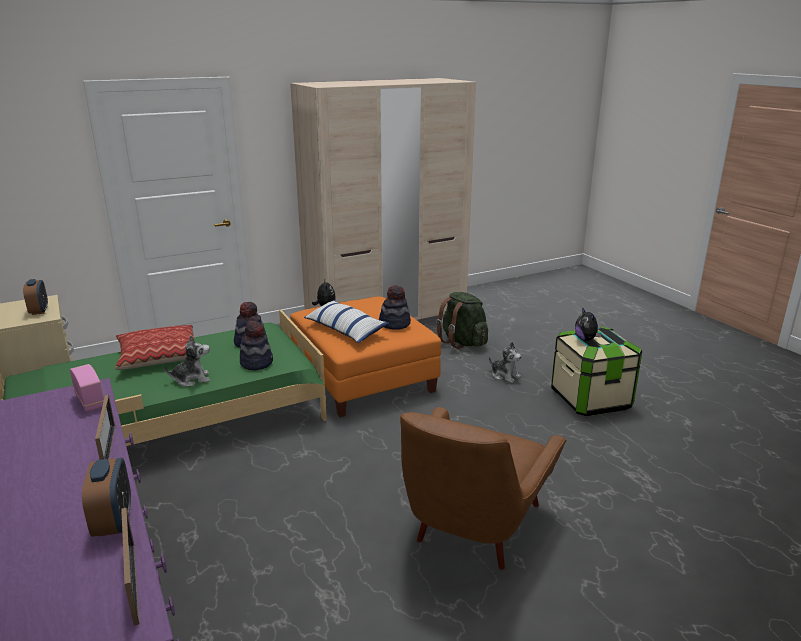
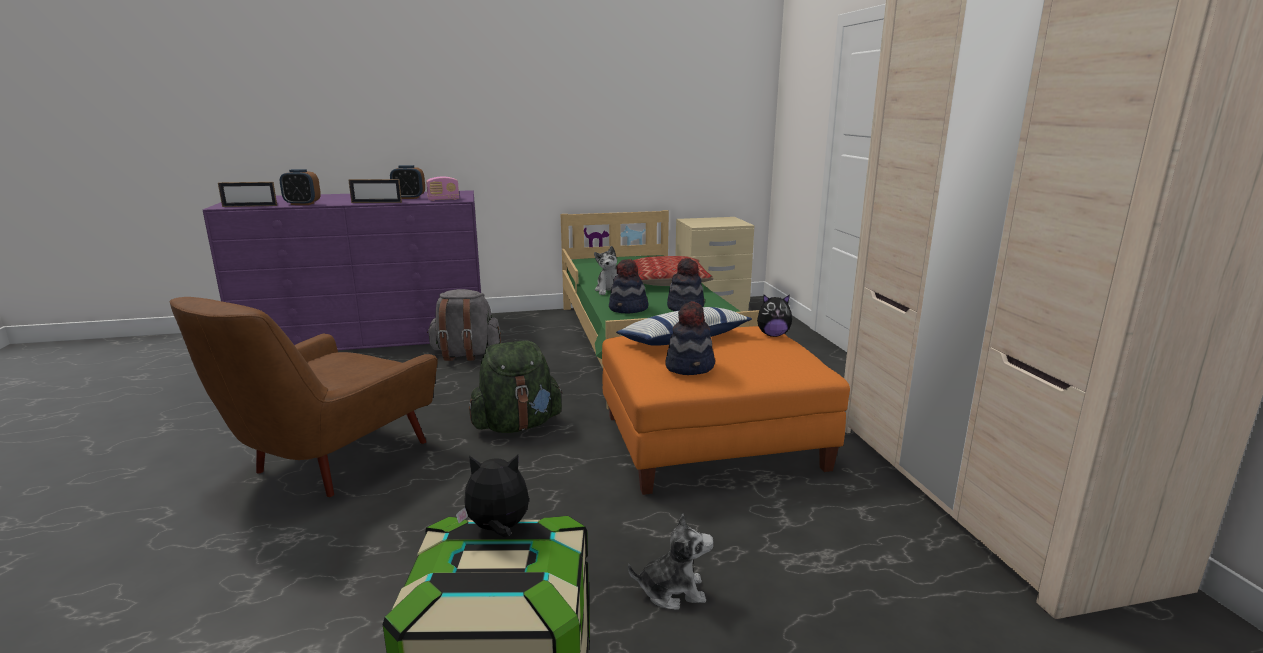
camera: 105 degrees right, 5 degrees down
alarm clock [23,279,48,315] -> alarm clock moved to [390,165,425,199]
brown armchair [400,407,566,570] -> brown armchair turned 105 degrees counterclockwise [170,297,438,497]
green backpack [436,292,488,349] -> green backpack moved to [469,340,563,433]
plush toy [489,342,521,383] -> plush toy turned 150 degrees counterclockwise [628,514,714,610]
none -> grey backpack [427,289,501,361]

